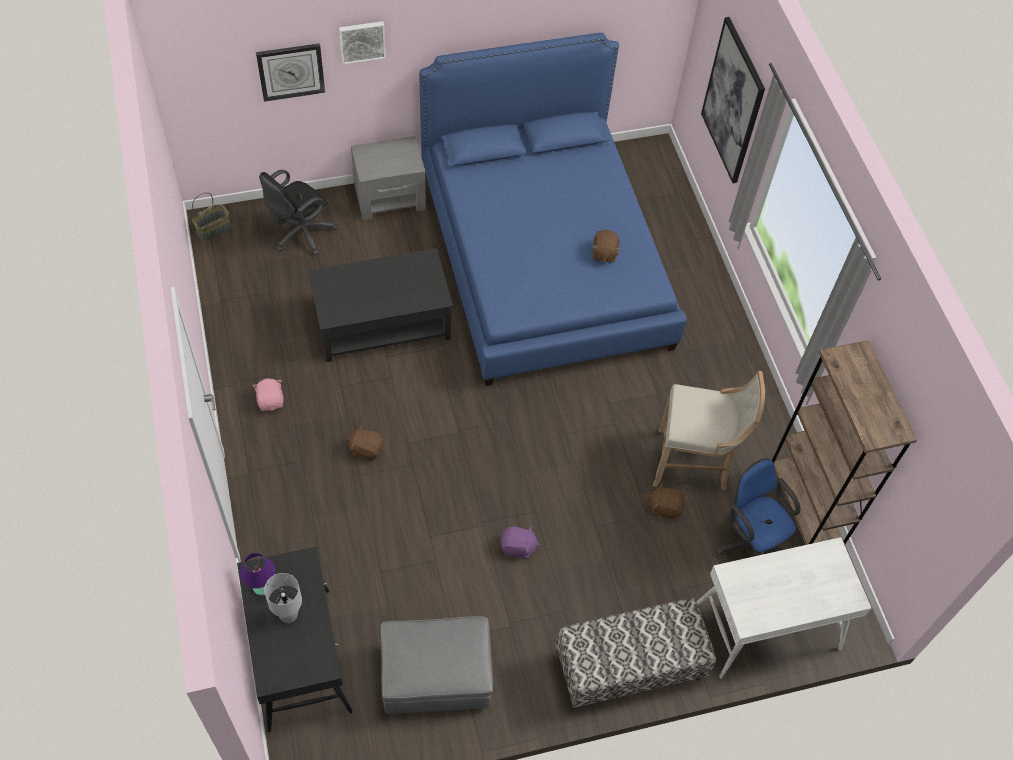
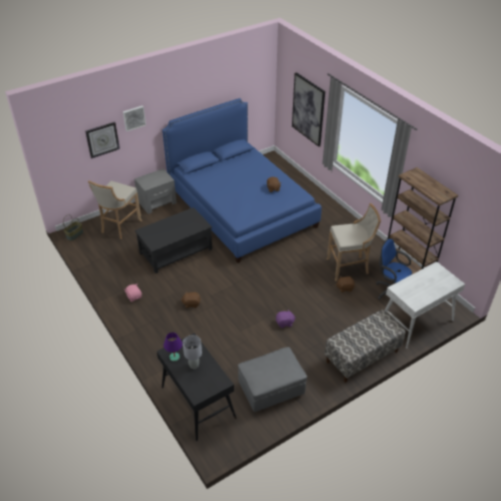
camera: 15 degrees left, 15 degrees down
black office chair [259,170,337,256] -> beige stool [88,180,142,239]

